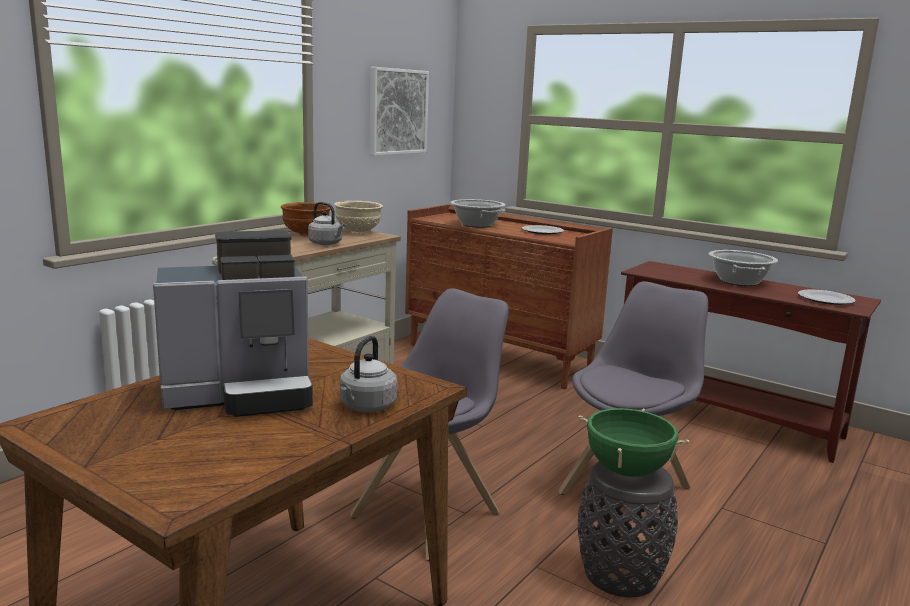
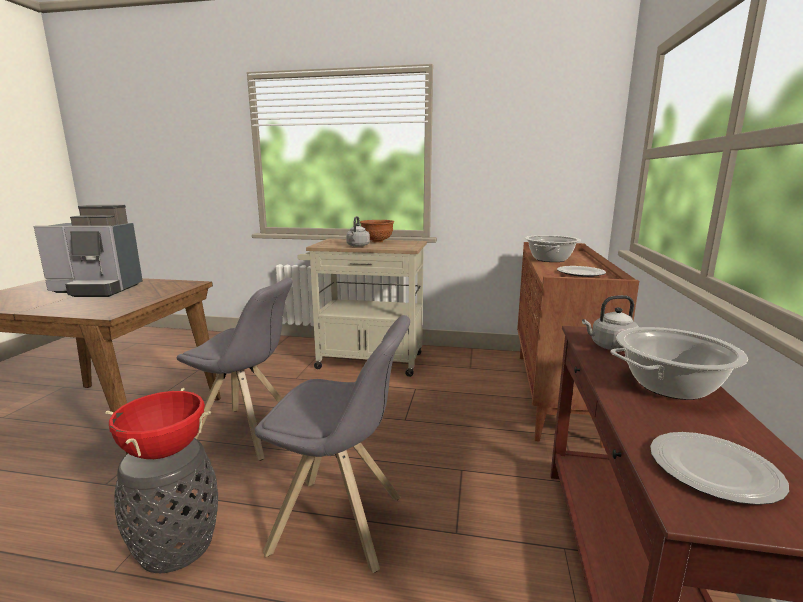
camera: 65 degrees right, 0 degrees up
coffee machine [153,230,313,417] -> coffee machine turned 45 degrees counterclockwise [33,205,143,297]
beige bowl [334,201,383,234] -> none
grey kettle [340,336,398,412] -> grey kettle moved to [582,295,640,350]
picture [370,67,429,156] -> none
green cooking pot [578,408,689,477] -> red cooking pot [106,388,211,459]

